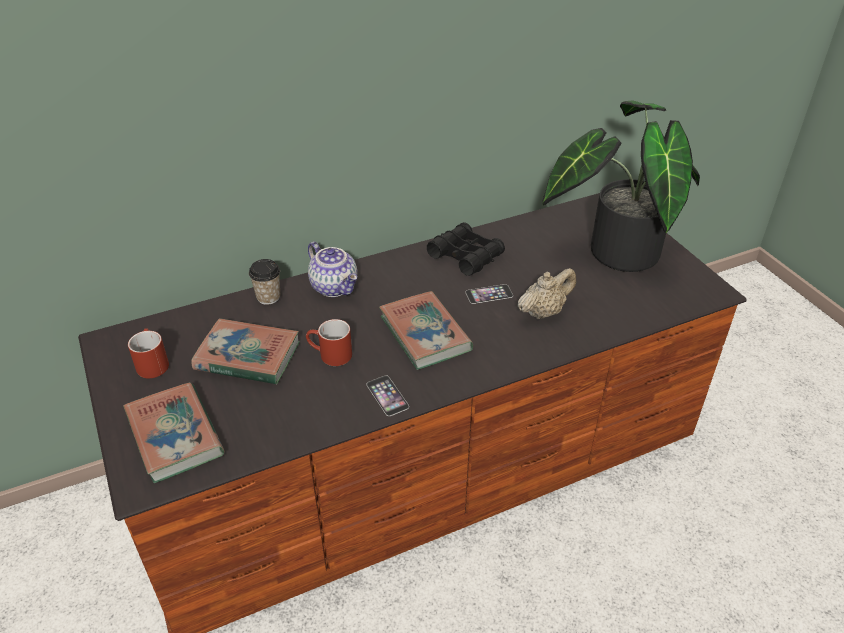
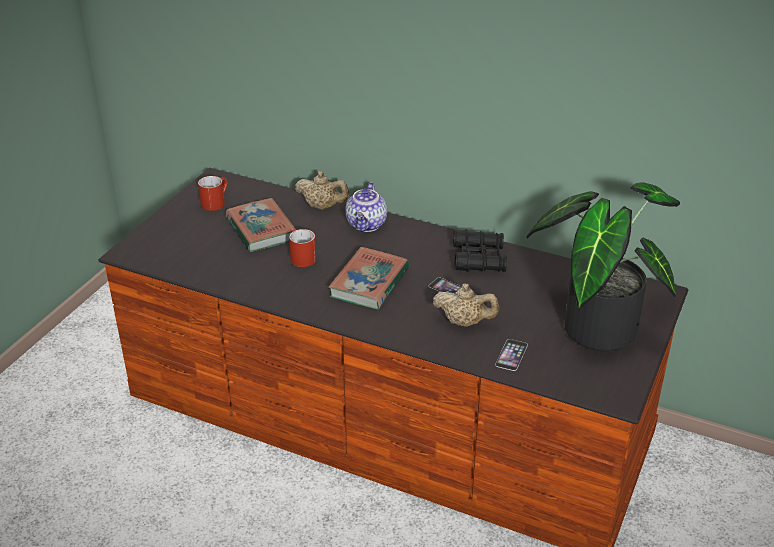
camera: 50 degrees right, 5 degrees down
book [123,383,224,483] -> none
cup [249,259,280,305] -> beige teapot [295,171,349,209]
phone [366,375,409,416] -> phone moved to [495,339,528,371]

